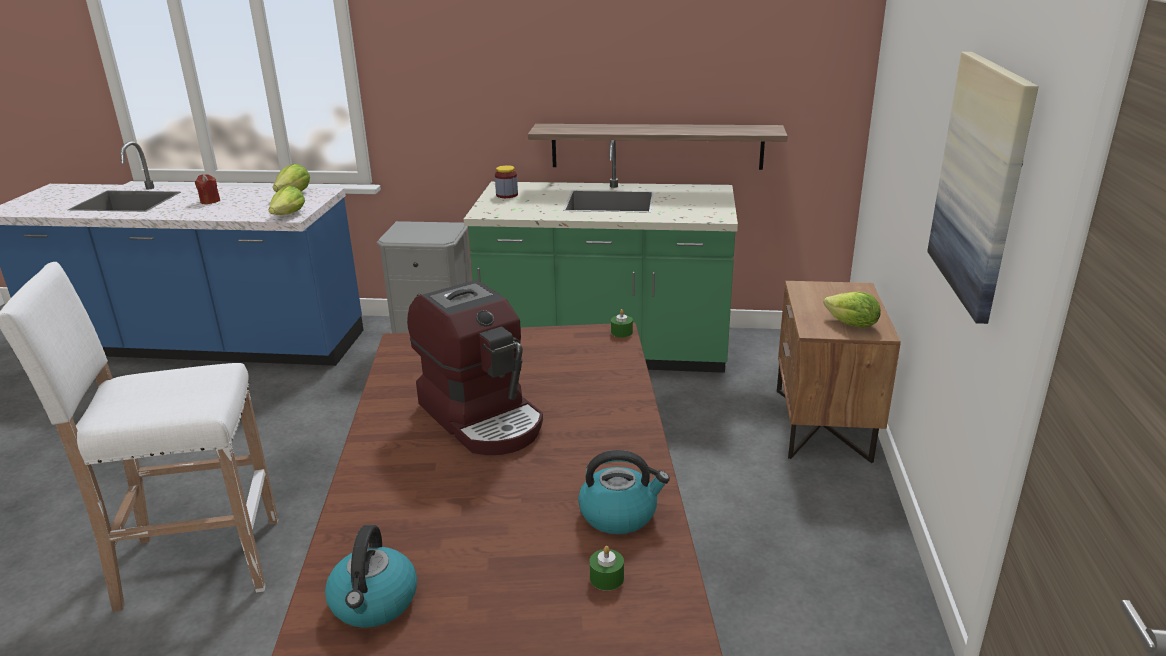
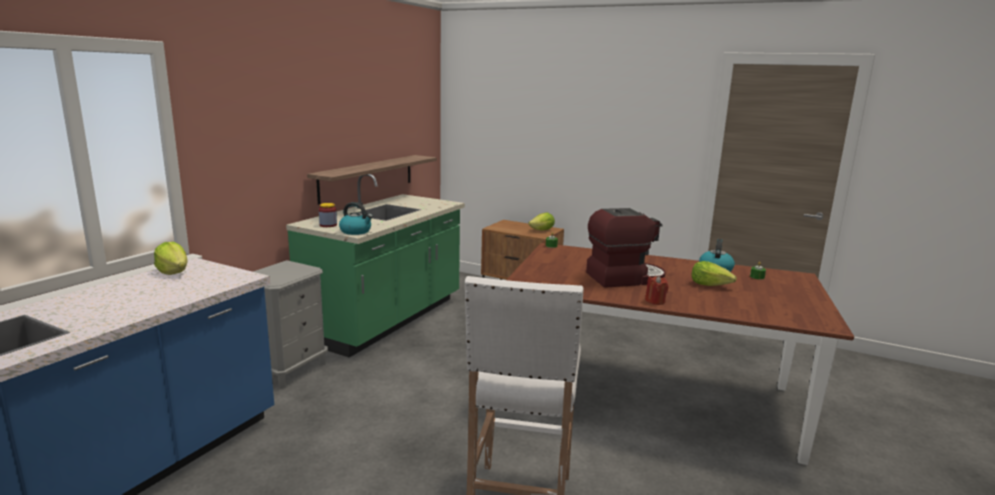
camera: 70 degrees left, 10 degrees down
red candle [195,174,220,204] -> red candle moved to [645,275,669,305]
lettuce [268,186,305,215] -> lettuce moved to [691,261,736,286]
kettle [325,525,417,628] -> kettle moved to [339,202,373,235]
picture [927,52,1039,324] -> none

